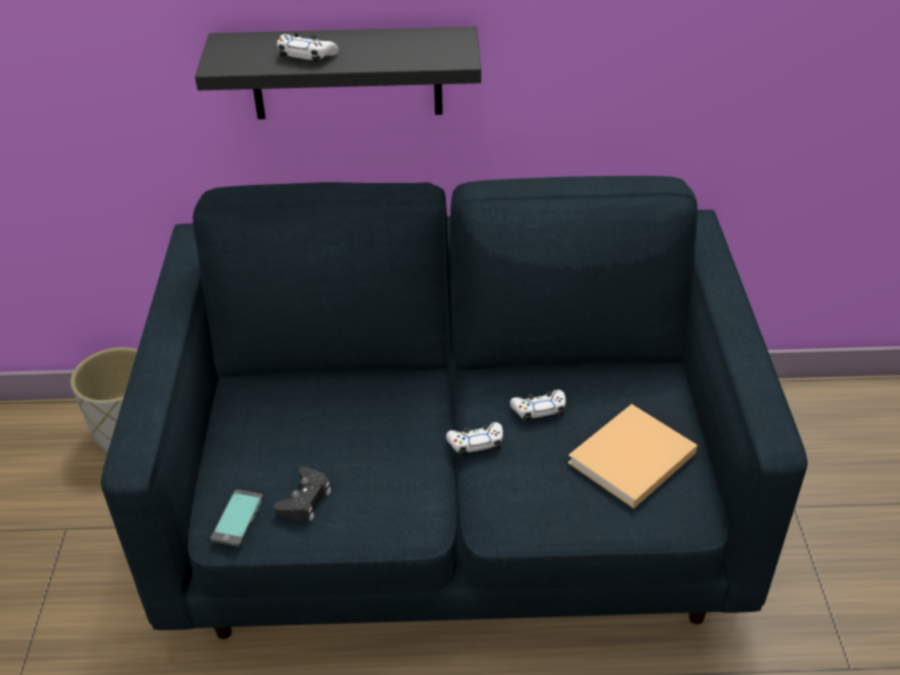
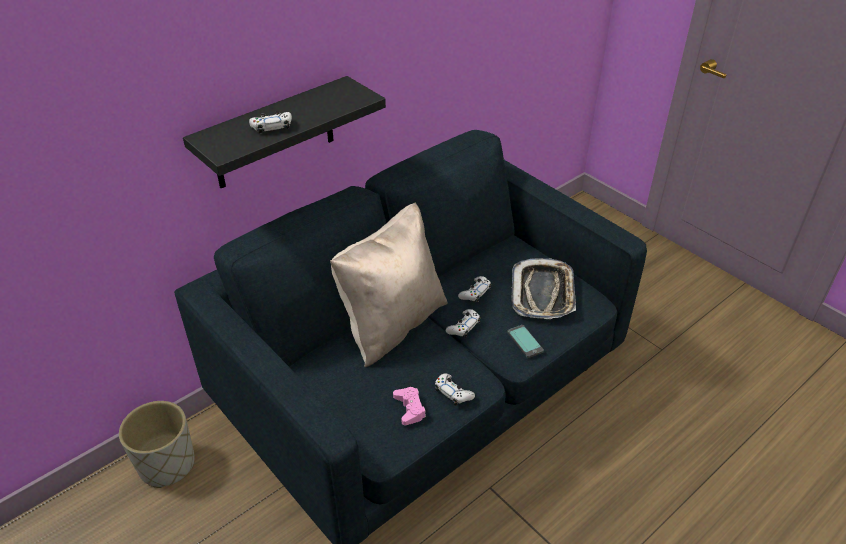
camera: 40 degrees left, 0 degrees up
phone [211,490,263,547] -> phone moved to [507,325,544,358]
black game controller [274,467,331,521] -> pink game controller [393,387,426,426]
beige book [568,404,698,509] -> tray [511,258,576,319]
none -> beige pillow [330,203,448,367]
none -> white game controller [435,374,475,406]

